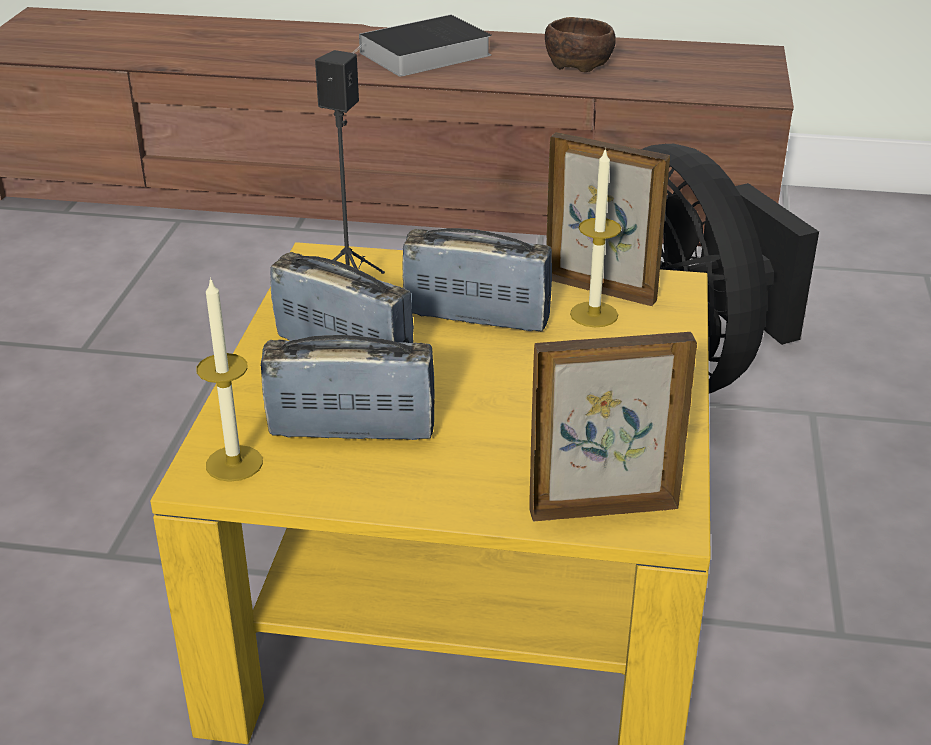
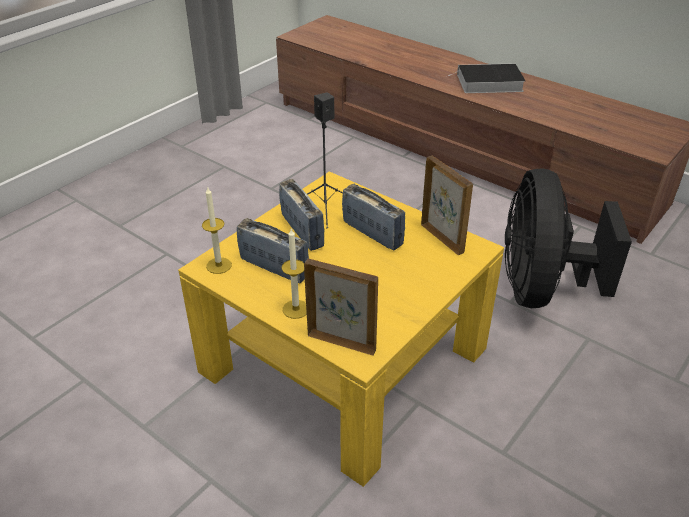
camera: 30 degrees right, 5 degrees up
brown bowl [545,17,616,72] -> none
candle [570,148,621,327] -> candle moved to [282,229,307,319]

